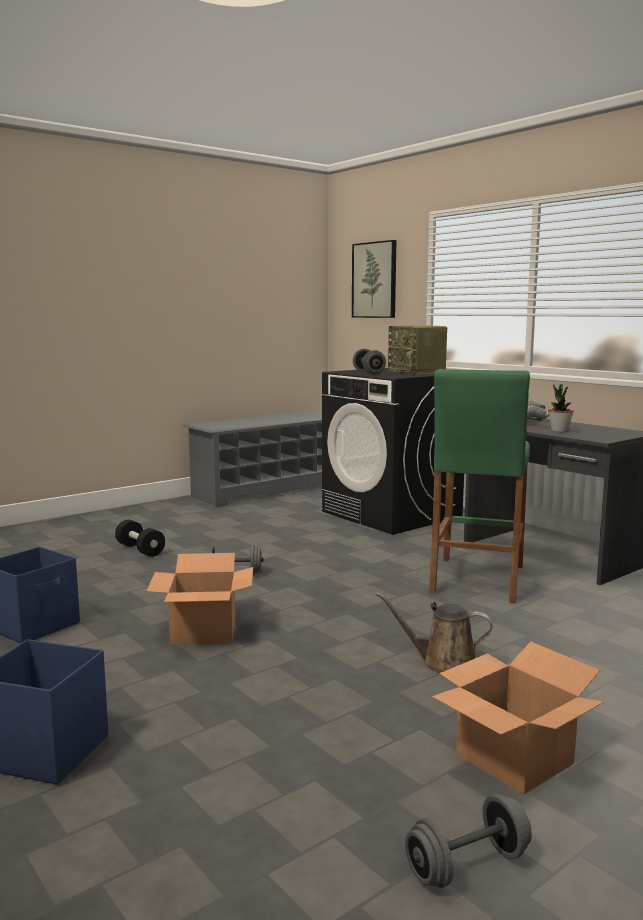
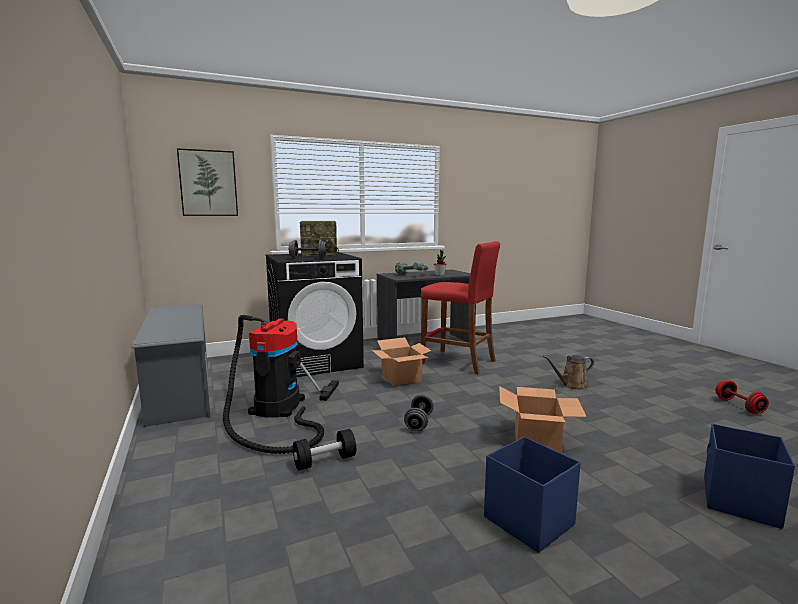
camera: 75 degrees left, 0 degrees up
brown watering can [376,592,493,673] -> brown watering can turned 45 degrees clockwise [543,355,594,390]
grey dumbbell [405,794,532,888] -> red dumbbell [715,380,769,414]
green stool [429,369,530,603] -> red stool [421,241,500,374]
cardboard box [432,642,604,795] -> cardboard box moved to [372,337,431,386]
none -> vacuum cleaner [223,315,339,454]

